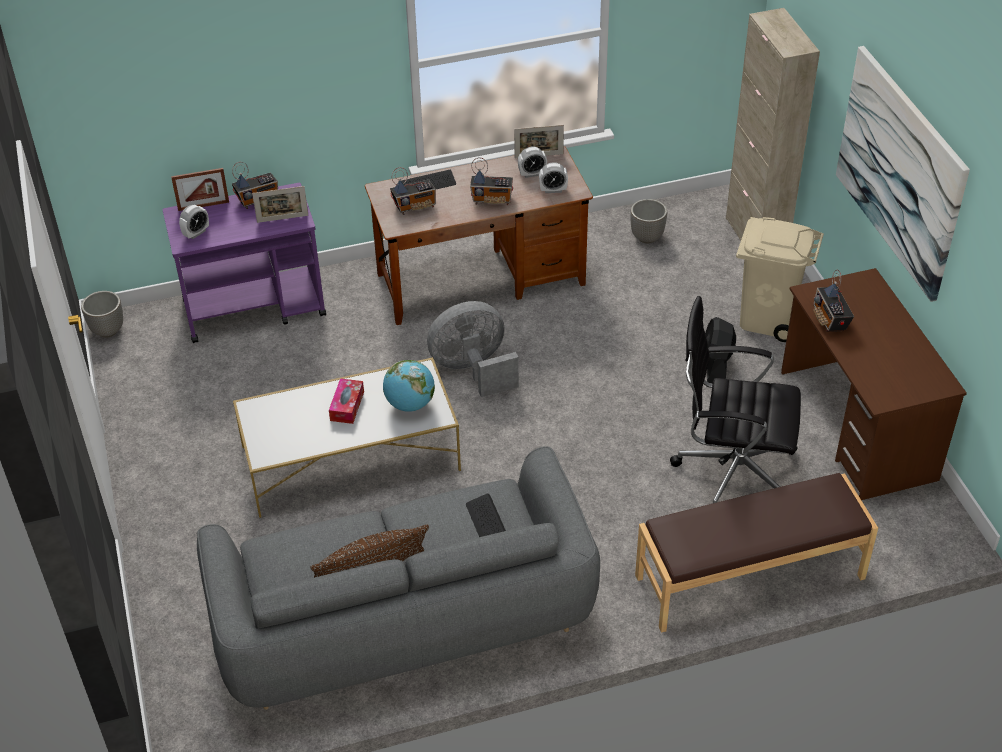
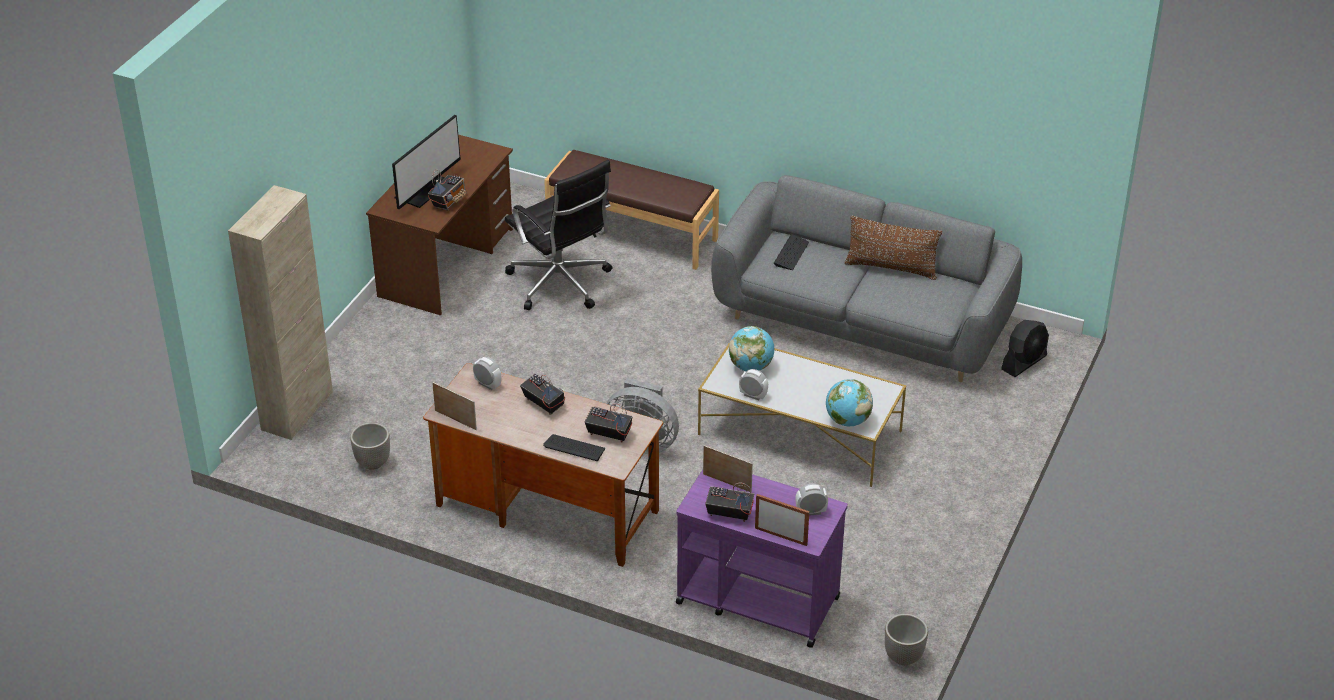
camera: 140 degrees left, 5 degrees down
tissue box [329,378,364,424] -> none
alarm clock [518,146,547,178] -> alarm clock moved to [739,369,768,400]
black fan [705,317,736,383] -> black fan moved to [1001,320,1049,377]
beige trash can [736,217,824,342] -> none
picture [836,46,970,302] -> none
none -> monitor [392,115,461,209]
none -> globe [826,379,873,426]

